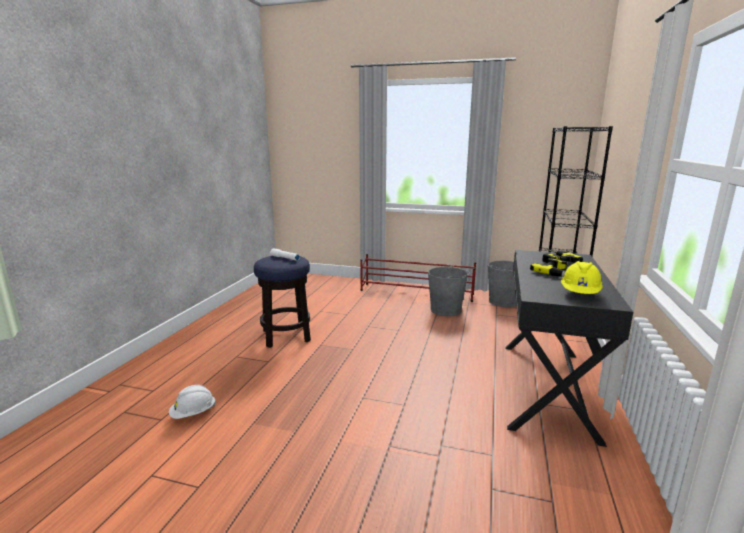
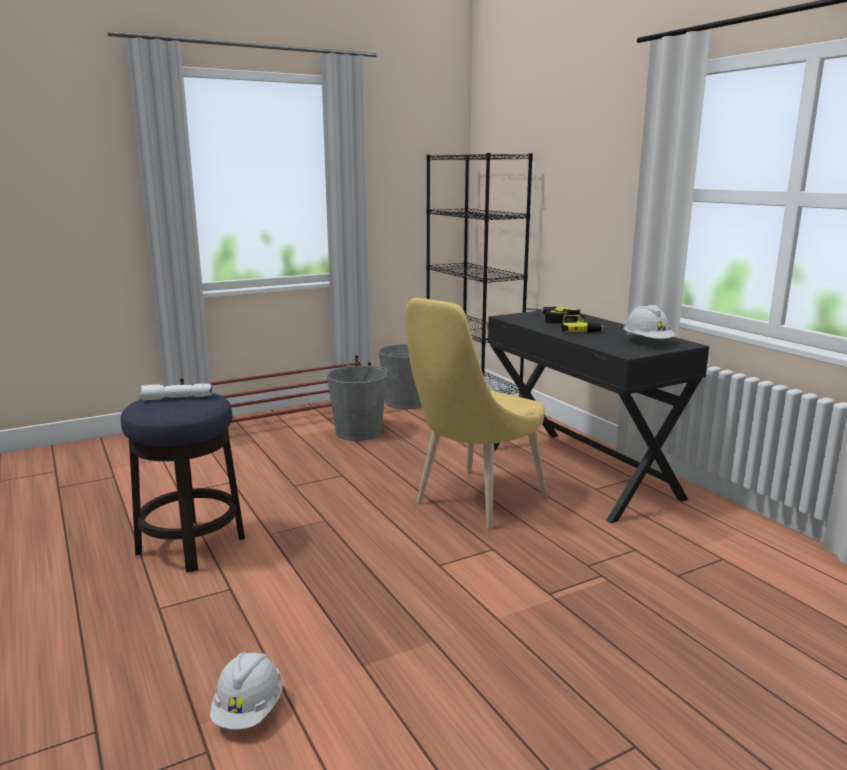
camera: 45 degrees left, 0 degrees up
yellow hard hat [561,261,603,294] -> white hard hat [623,305,675,339]
none -> yellow chair [405,298,547,529]

